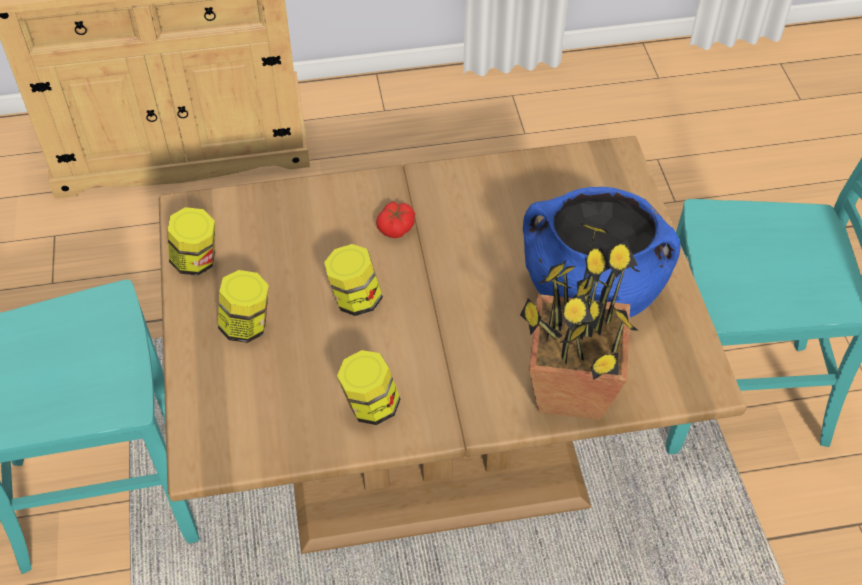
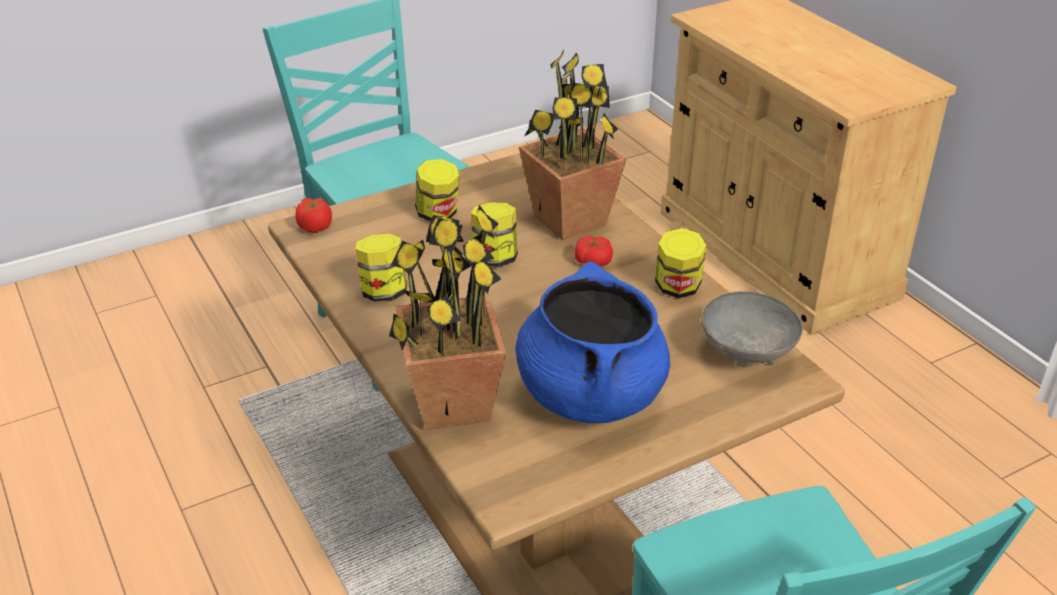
camera: 70 degrees right, 15 degrees down
jar [167,207,215,276] -> jar moved to [655,228,706,298]
none -> tomato [295,198,332,233]
none -> potted plant [519,50,626,240]
none -> grey bowl [701,291,803,367]

